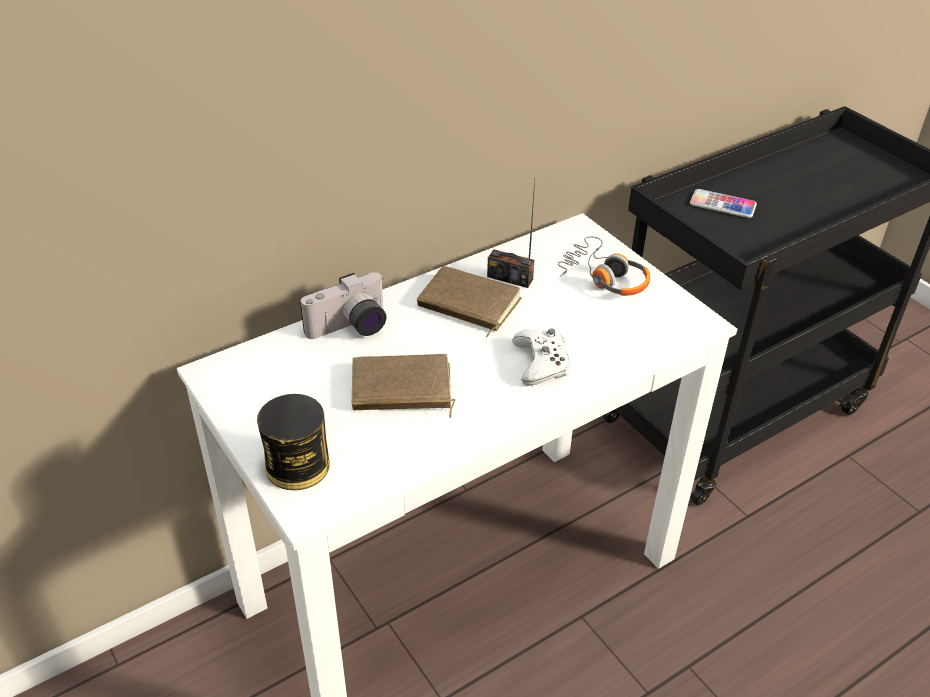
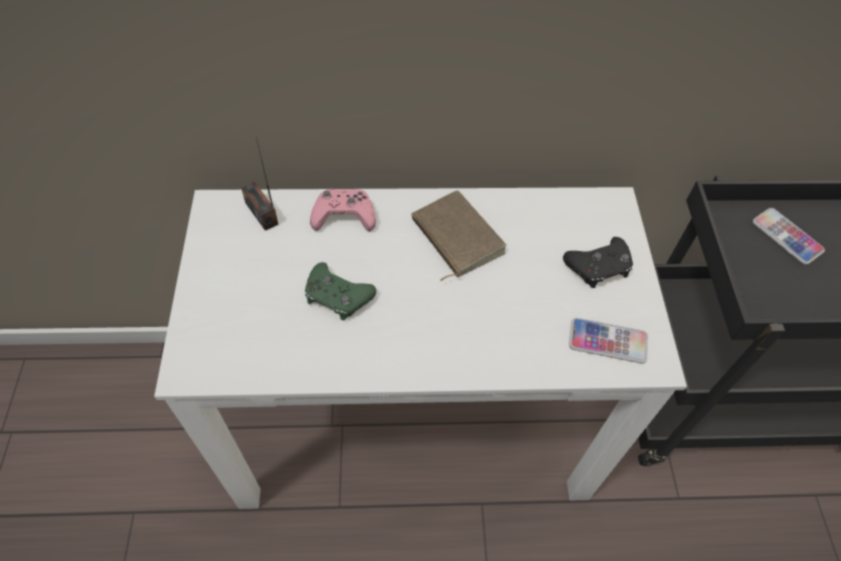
camera: 30 degrees right, 15 degrees up
can [257,394,330,490] -> none
camera [300,272,386,339] -> pink game controller [310,189,376,231]
brown book [352,354,455,418] -> green game controller [305,262,376,320]
radio [487,181,535,288] -> radio moved to [241,137,279,231]
white game controller [513,328,570,386] -> none
headphones [558,236,650,296] -> black game controller [563,237,633,288]
none -> phone [569,318,648,363]

